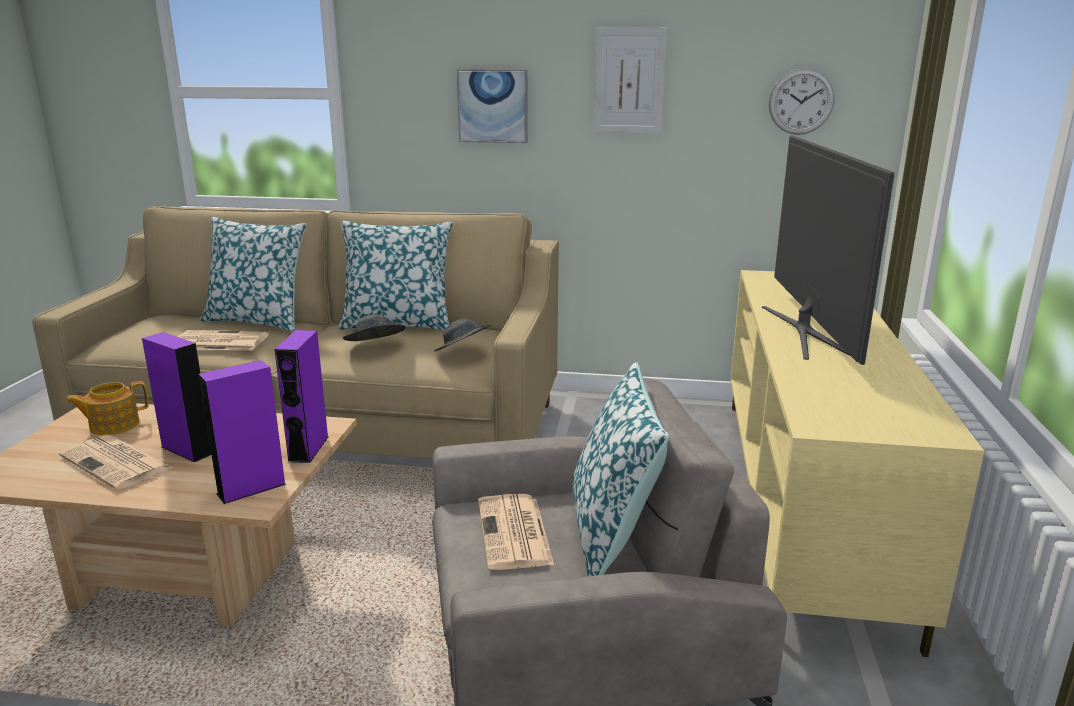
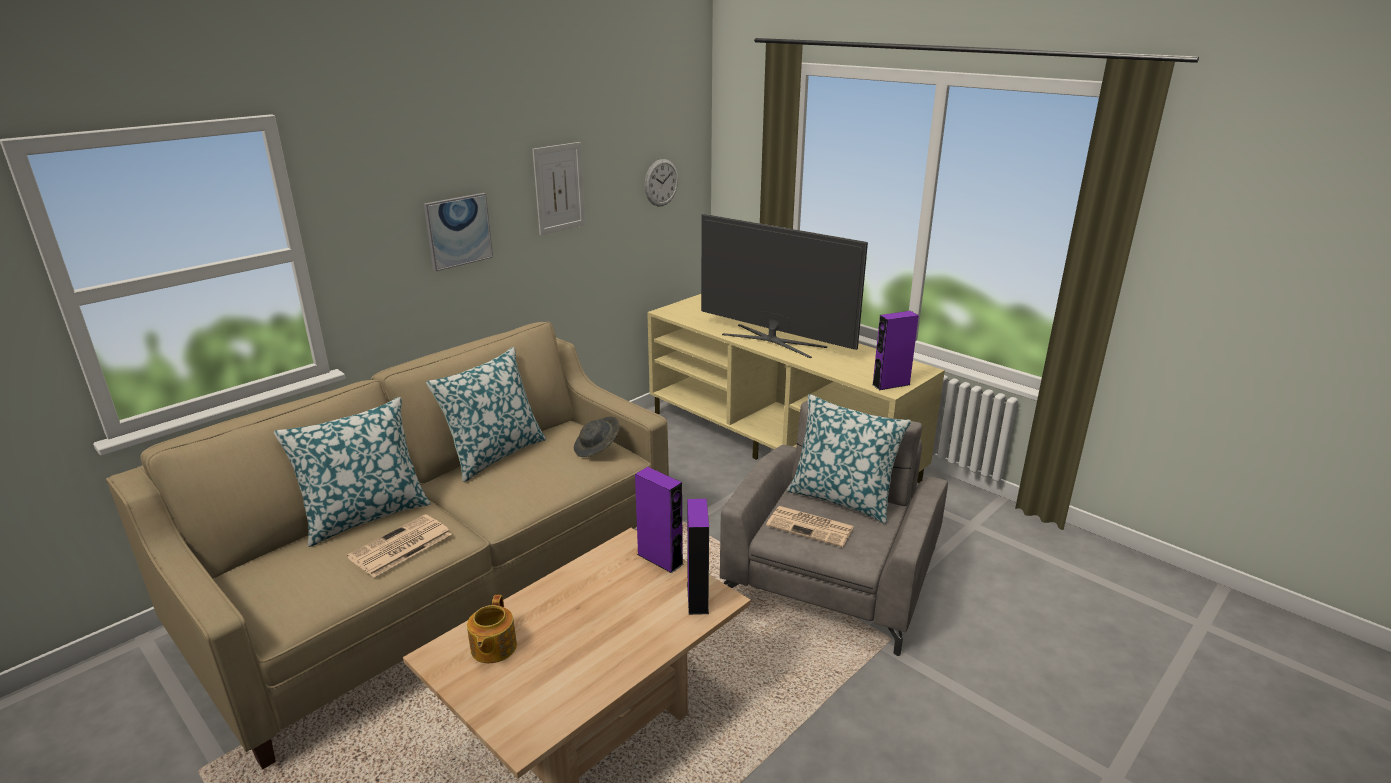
camera: 55 degrees left, 5 degrees up
newspaper [59,435,174,490] -> none
purple speaker [142,332,211,462] -> purple speaker moved to [872,311,919,390]
grey hat [343,314,406,341] -> none

